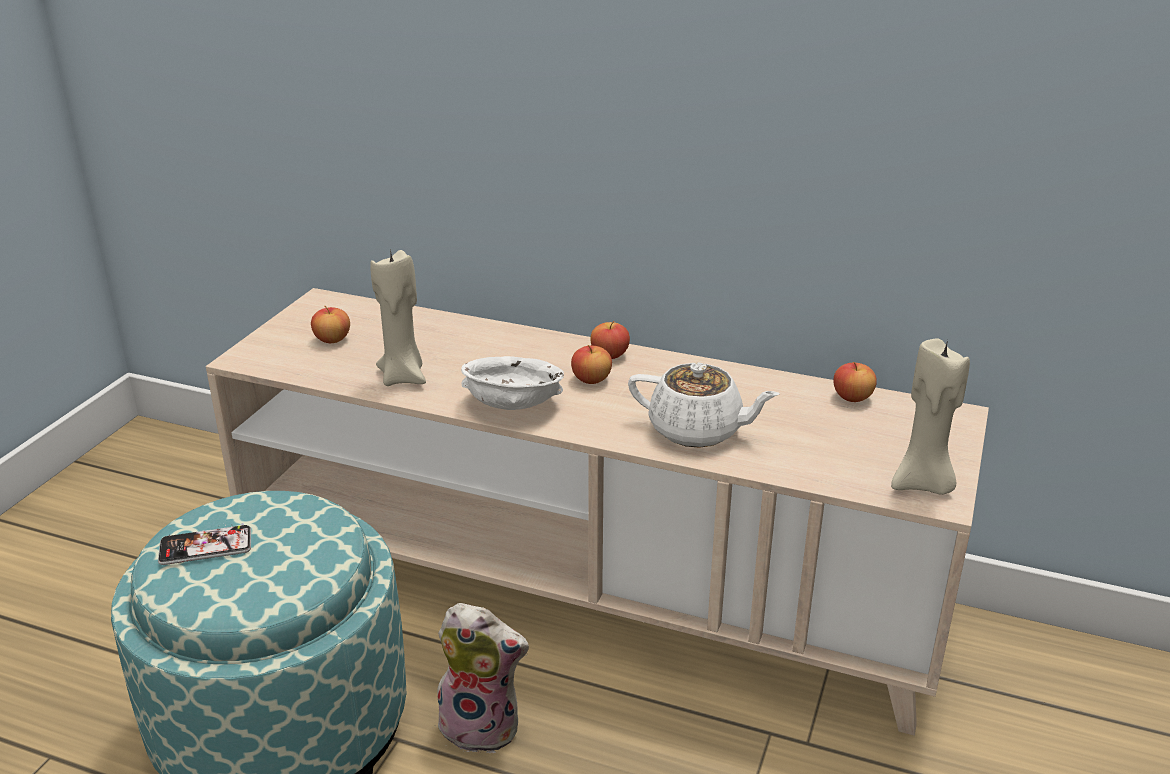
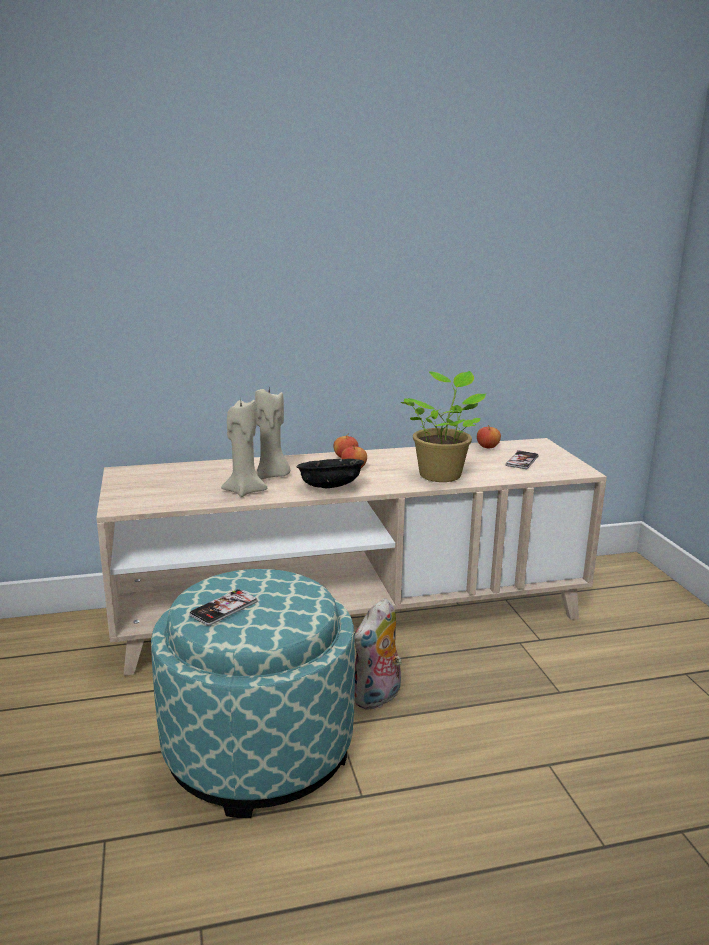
camera: 35 degrees left, 10 degrees down
apple [311,306,350,343] -> none
plush toy [437,603,529,753] -> plush toy turned 150 degrees clockwise [354,598,402,710]
white bowl [461,356,564,410] -> black bowl [297,459,364,488]
white teapot [628,362,780,448] -> potted plant [401,371,486,482]
beige candle [891,338,970,495] -> beige candle moved to [255,388,290,479]
none -> phone [506,450,539,469]

